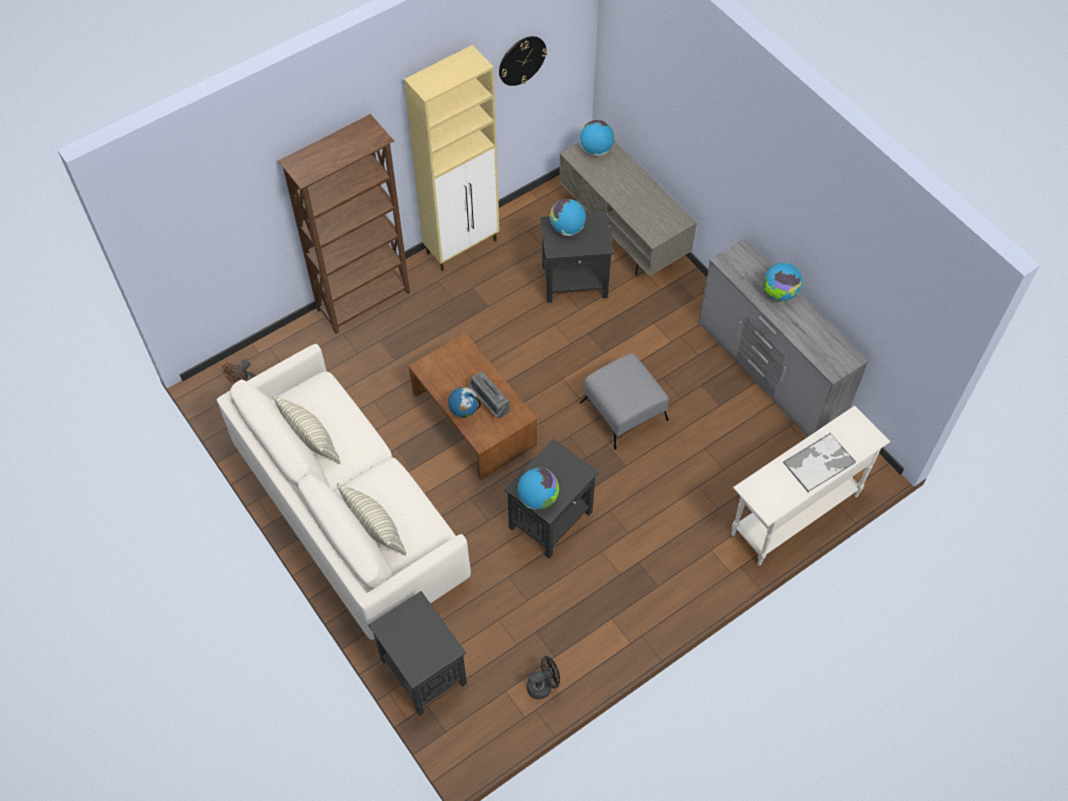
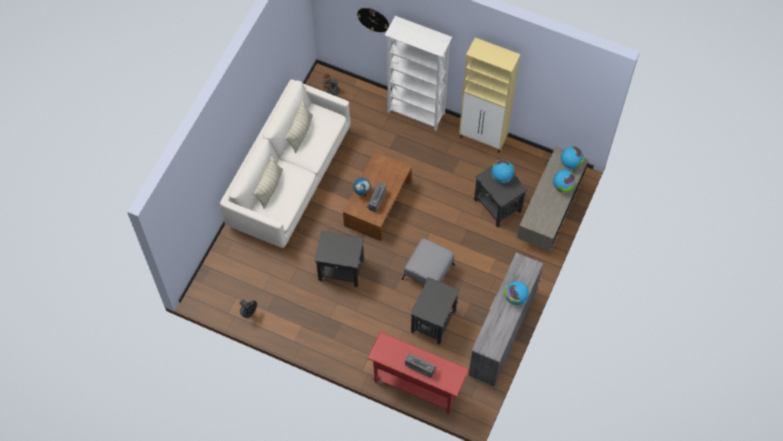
camera: 60 degrees right, 5 degrees up
brown bookcase [278,114,410,334] -> white bookcase [385,16,452,131]
black side table [368,591,467,716] -> black side table moved to [410,277,460,345]
wall clock [499,36,547,86] -> wall clock moved to [357,8,389,32]
globe [518,467,559,510] -> globe moved to [553,170,576,192]
white console table [731,406,890,566] -> red console table [367,332,469,414]
tray [783,433,856,493] -> radio [405,353,437,378]

